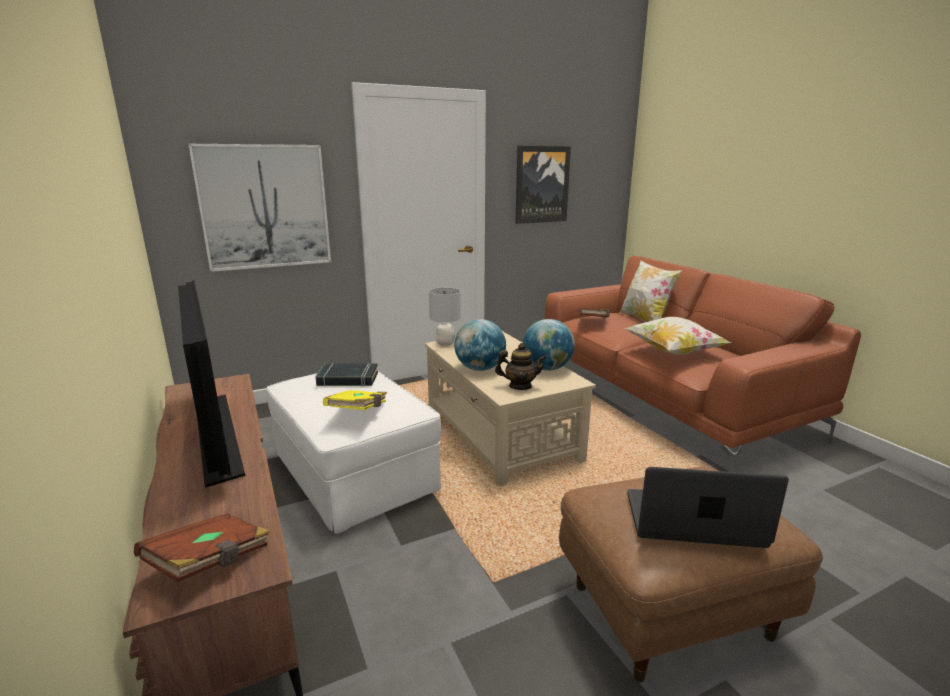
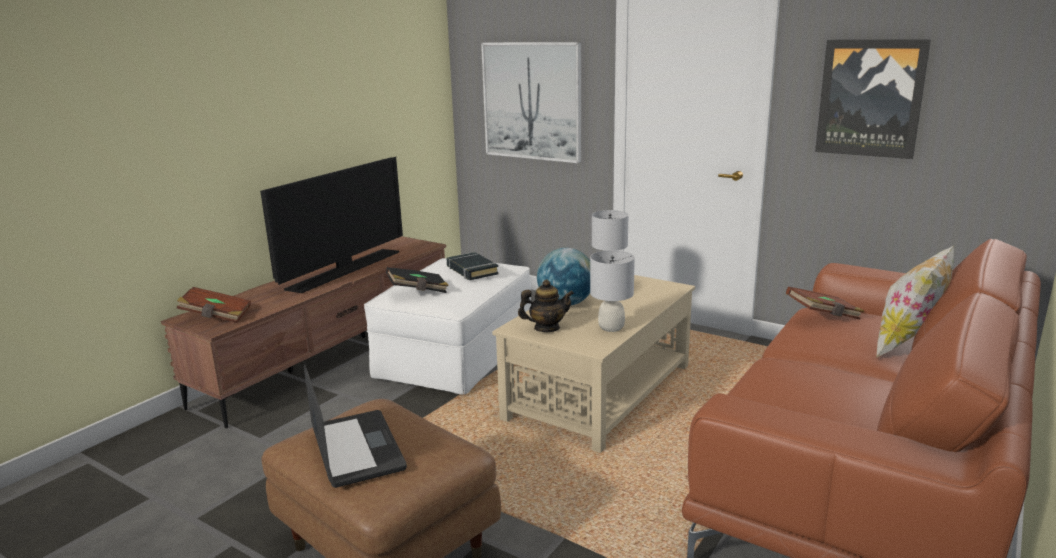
camera: 60 degrees right, 0 degrees up
yellow book [323,390,387,410] -> black book [386,266,449,293]
teapot [495,343,547,390] -> teapot turned 75 degrees counterclockwise [518,279,574,332]
globe [523,319,575,371] -> grey table lamp [590,250,635,332]
pillow [625,317,731,355] -> none

